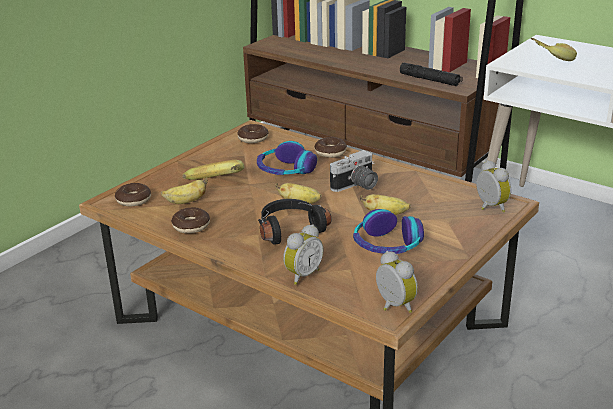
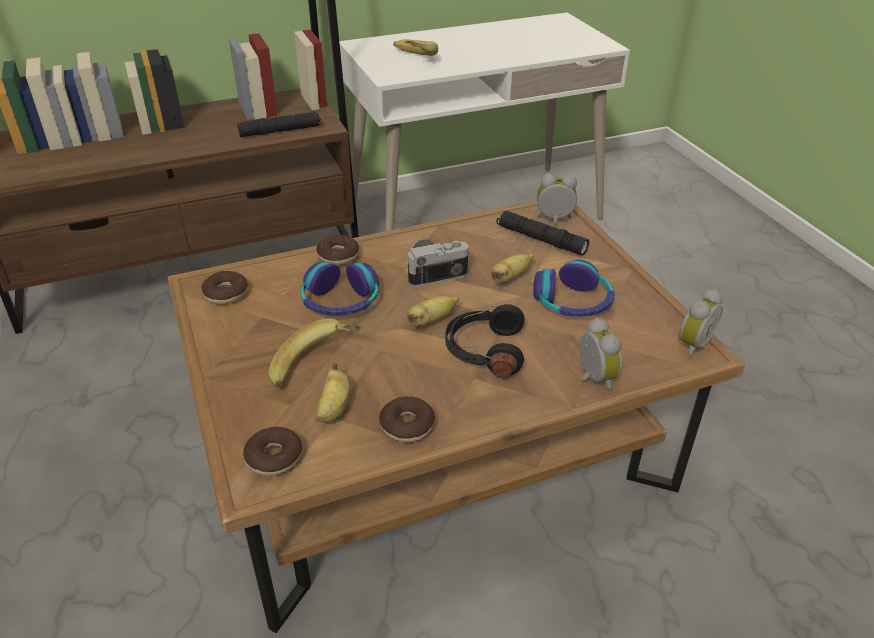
camera: 60 degrees left, 10 degrees up
camera [330,150,378,192] -> camera turned 105 degrees counterclockwise [405,239,468,288]
alarm clock [376,251,418,313] -> alarm clock turned 135 degrees clockwise [679,289,723,357]
none -> black flashlight [496,211,589,256]

